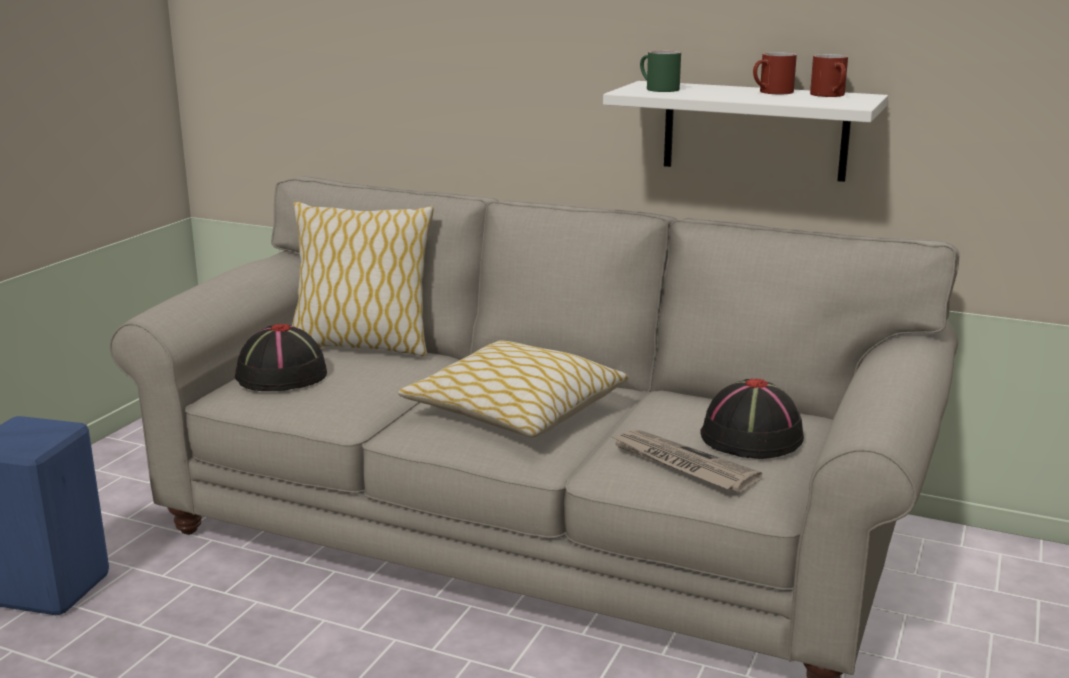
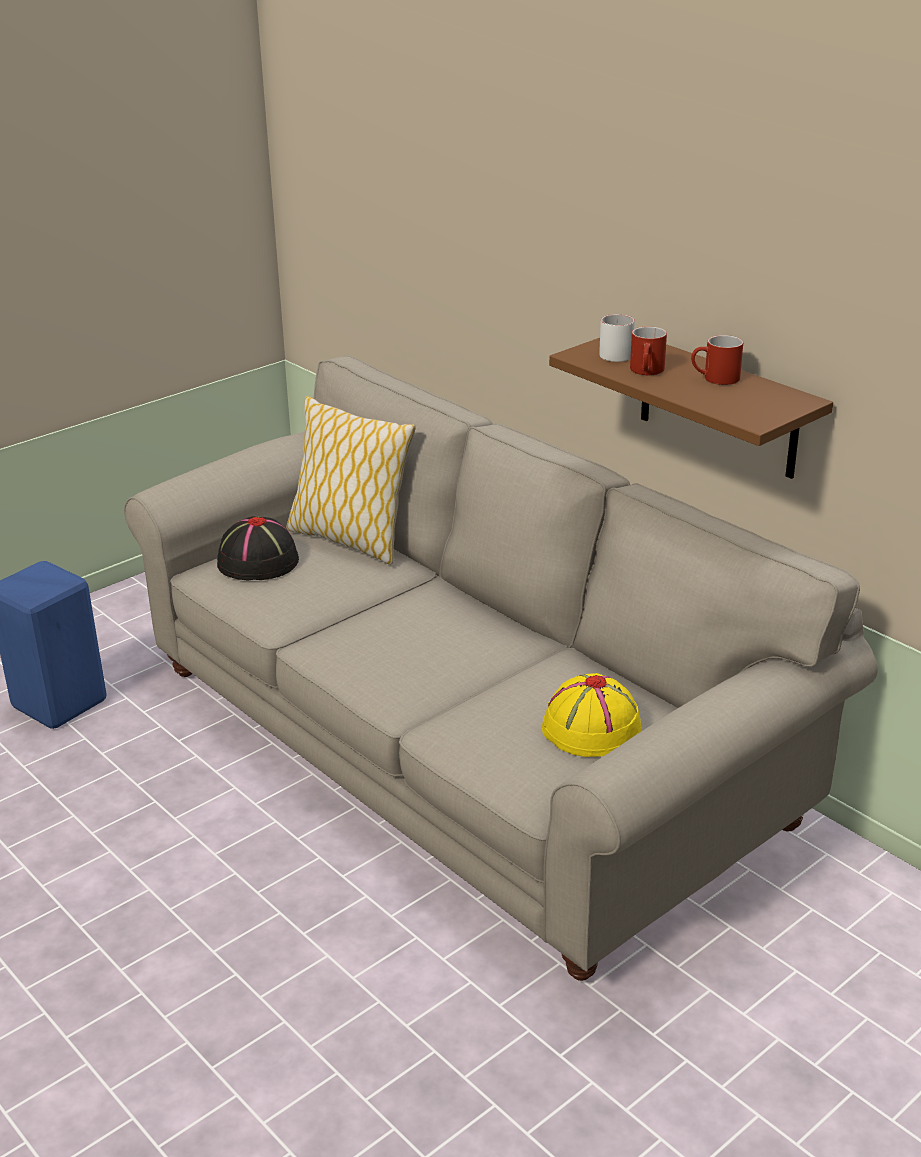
camera: 25 degrees right, 10 degrees up
pillow [398,340,629,438] -> none
white shelf [603,81,888,182] -> brown shelf [549,338,833,479]
newspaper [611,429,762,492] -> none
green mug [640,50,681,92] -> white mug [599,314,635,362]
black hat [700,378,804,459] -> yellow hat [542,673,642,757]
red mug [810,54,848,97] -> red mug moved to [630,326,667,375]

